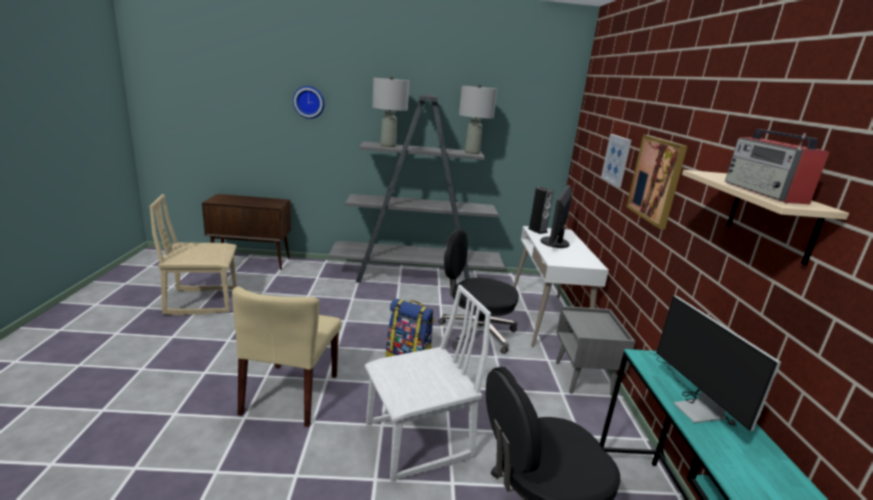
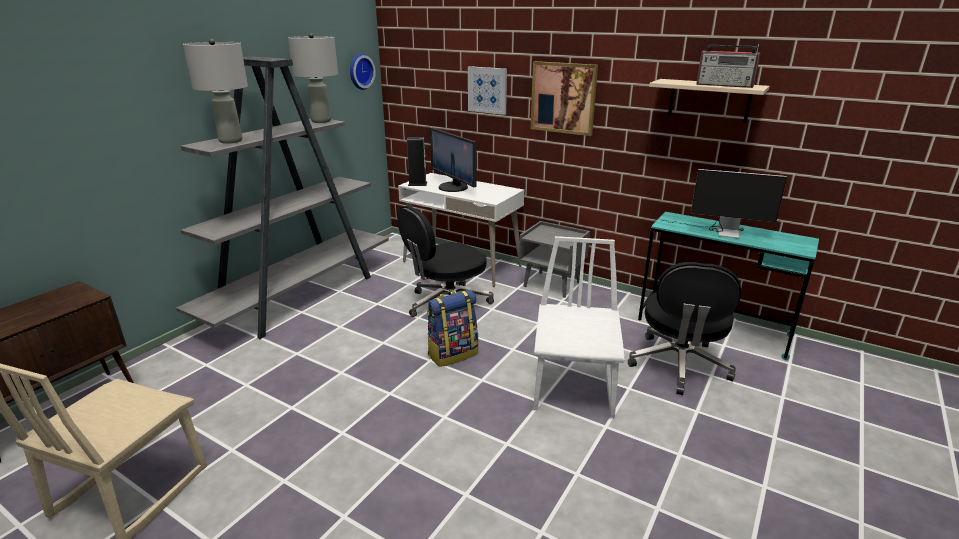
camera: 55 degrees left, 5 degrees up
beige chair [232,286,342,427] -> none
wall clock [293,86,324,119] -> wall clock moved to [350,53,376,90]

